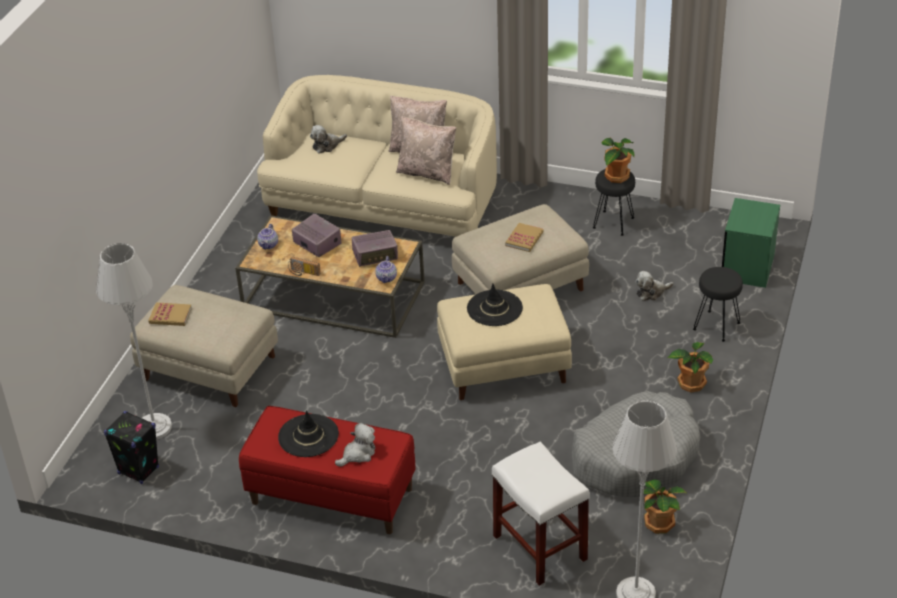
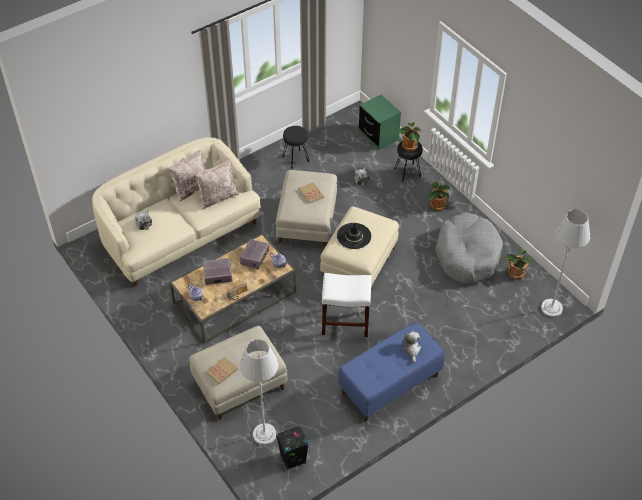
camera: 55 degrees left, 10 degrees up
red bench [239,406,416,534] -> blue bench [338,322,445,421]
black hat [278,410,339,457] -> none
white stool [492,442,590,586] -> white stool moved to [322,273,371,338]
potted plant [601,138,635,183] -> potted plant moved to [397,122,421,151]

